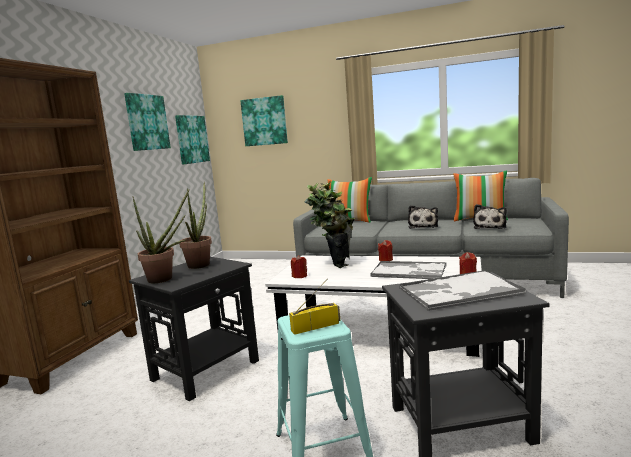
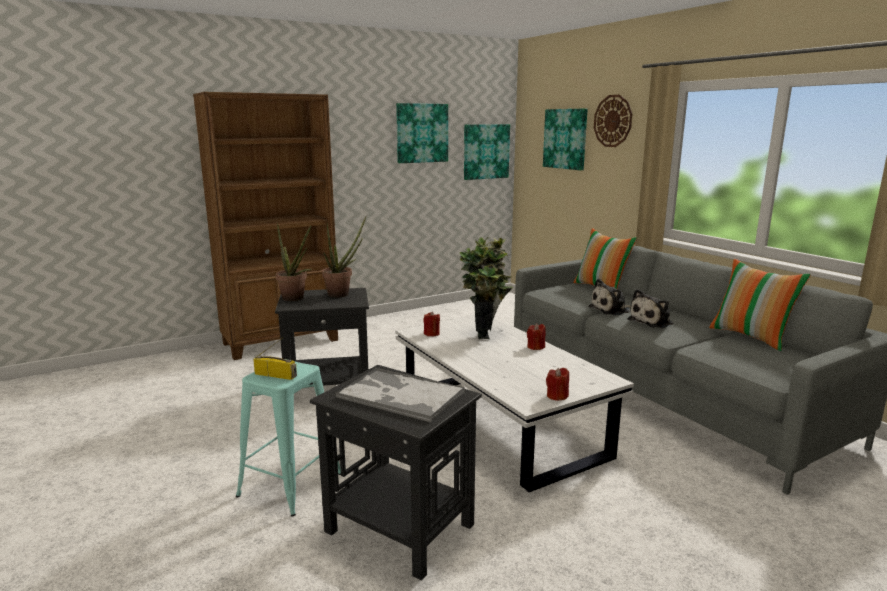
camera: 40 degrees right, 5 degrees up
tray [370,261,447,279] -> none
plush toy [473,204,507,229] -> plush toy moved to [588,279,631,315]
none -> wall clock [594,95,632,147]

